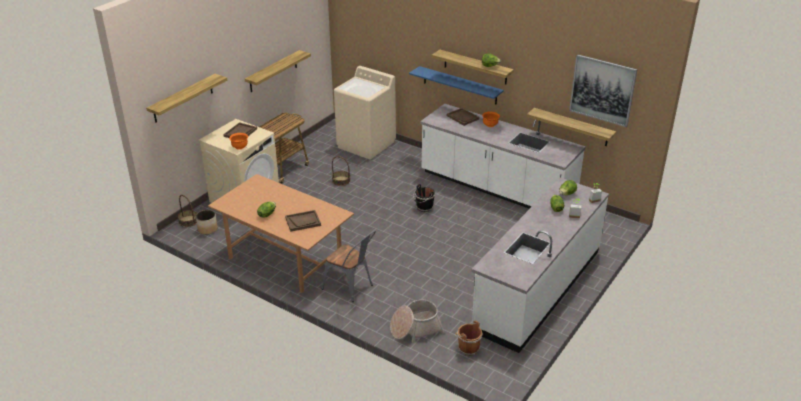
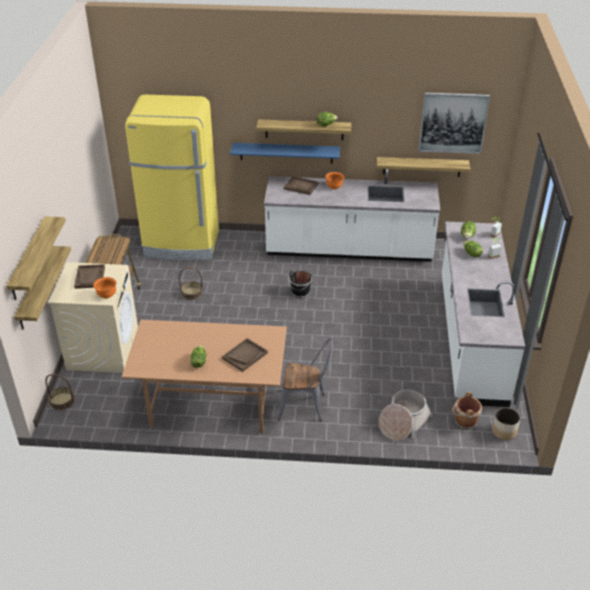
camera: 30 degrees left, 5 degrees up
planter [196,210,218,235] -> planter moved to [492,407,520,440]
shelf [245,50,311,92] -> shelf moved to [14,246,71,330]
beige washing machine [334,66,396,159] -> yellow fridge [125,94,219,261]

